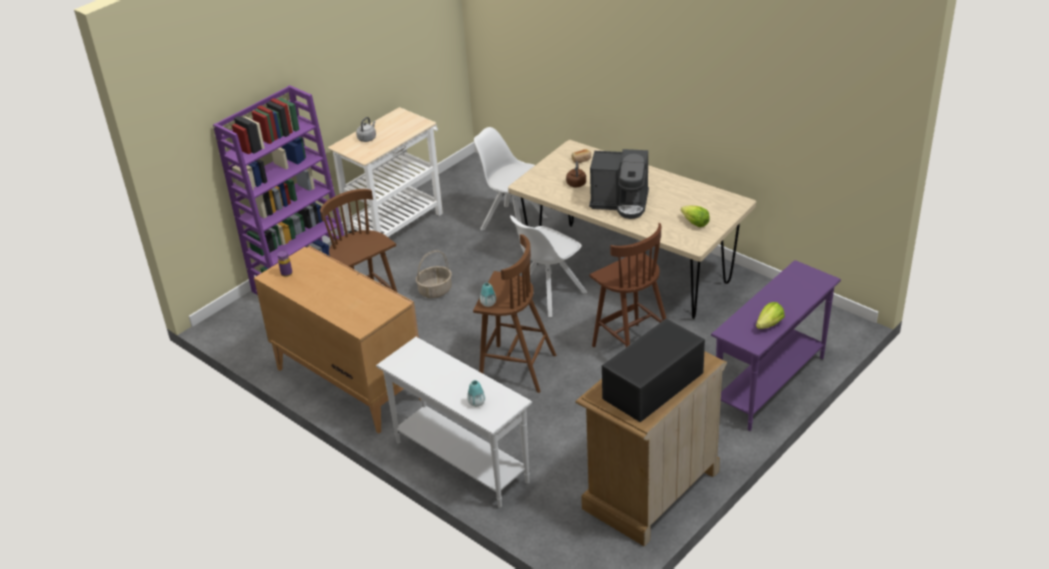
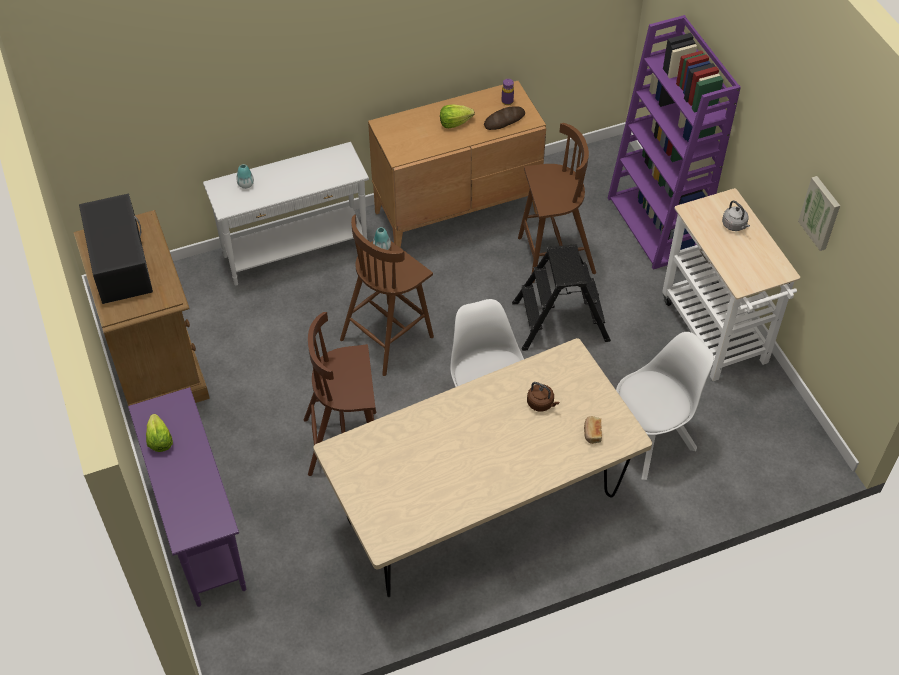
camera: 115 degrees right, 15 degrees up
basket [416,250,452,298] -> black step ladder [512,244,611,351]
coffee machine [589,149,649,219] -> none
lettuce [681,206,710,227] -> lettuce moved to [440,104,475,128]
none -> bread [484,106,525,130]
none -> picture [798,176,840,251]

